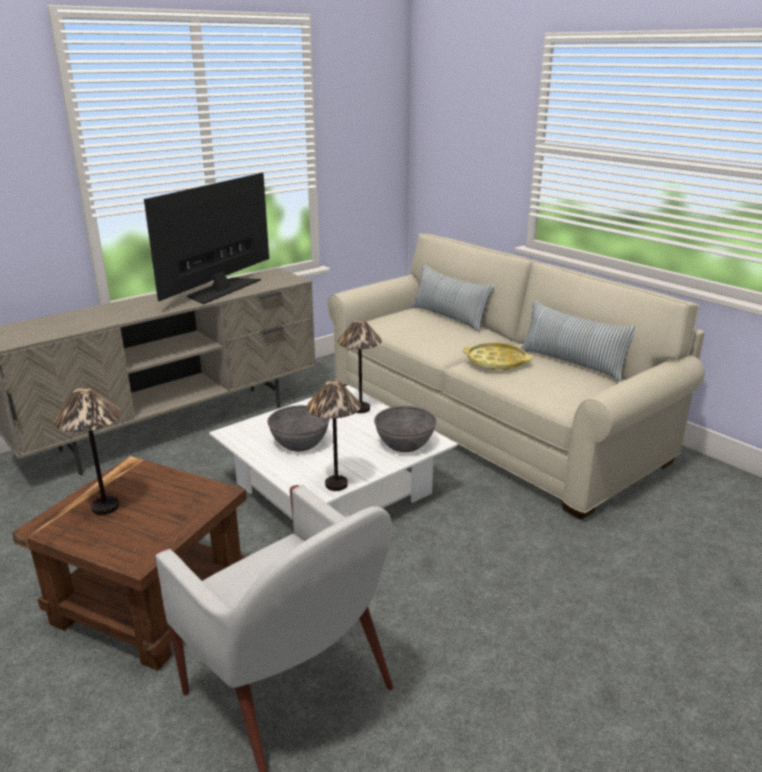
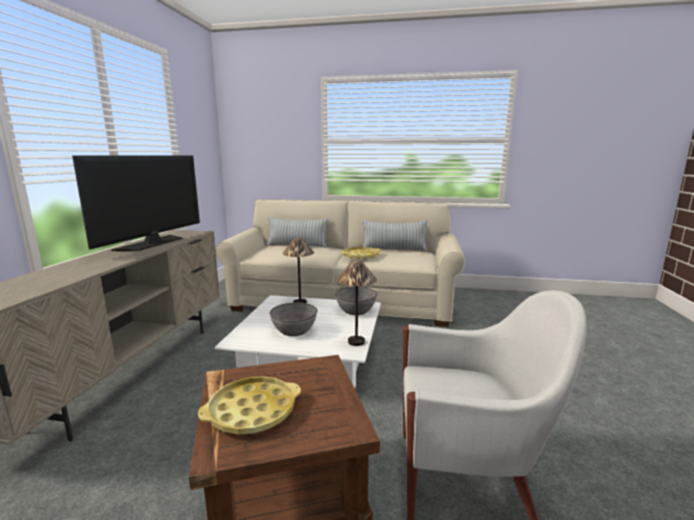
camera: 40 degrees left, 10 degrees down
table lamp [54,387,121,515] -> yellow tray [198,376,301,435]
television [144,173,269,304] -> television turned 150 degrees counterclockwise [72,155,200,251]

